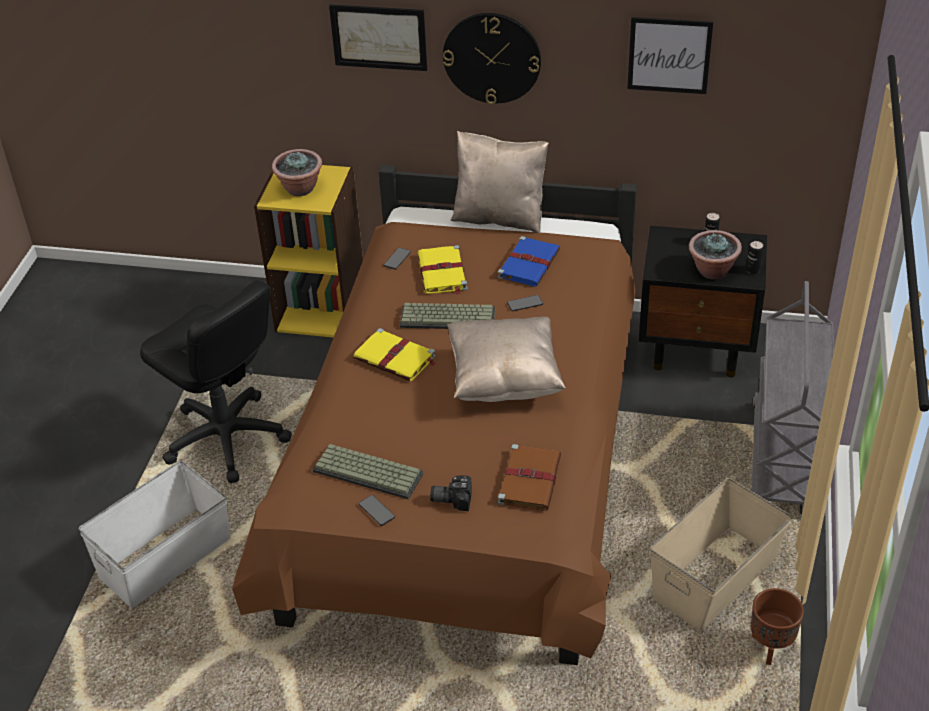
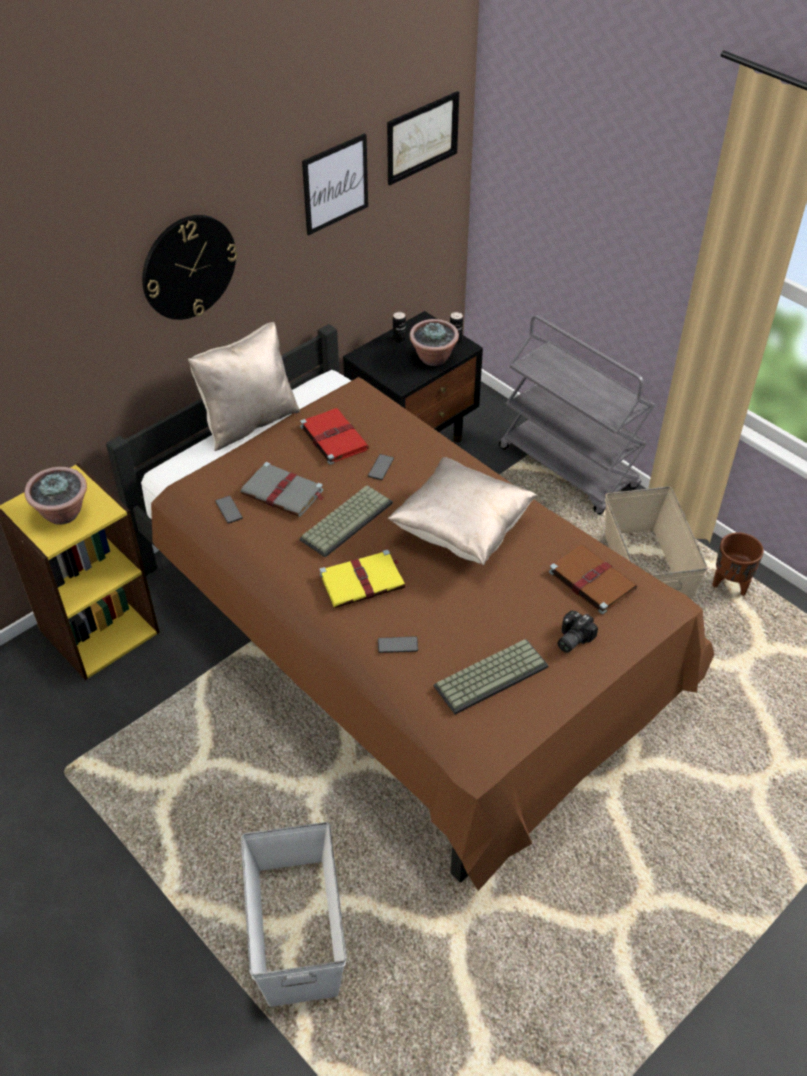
camera: 55 degrees left, 5 degrees up
black office chair [140,280,292,483] -> none
picture [329,4,427,71] -> picture moved to [387,91,459,186]
phone [359,495,395,526] -> phone moved to [378,636,418,653]
yellow book [417,245,468,295] -> grey book [241,462,325,517]
blue book [498,236,560,287] -> red book [300,408,369,465]

